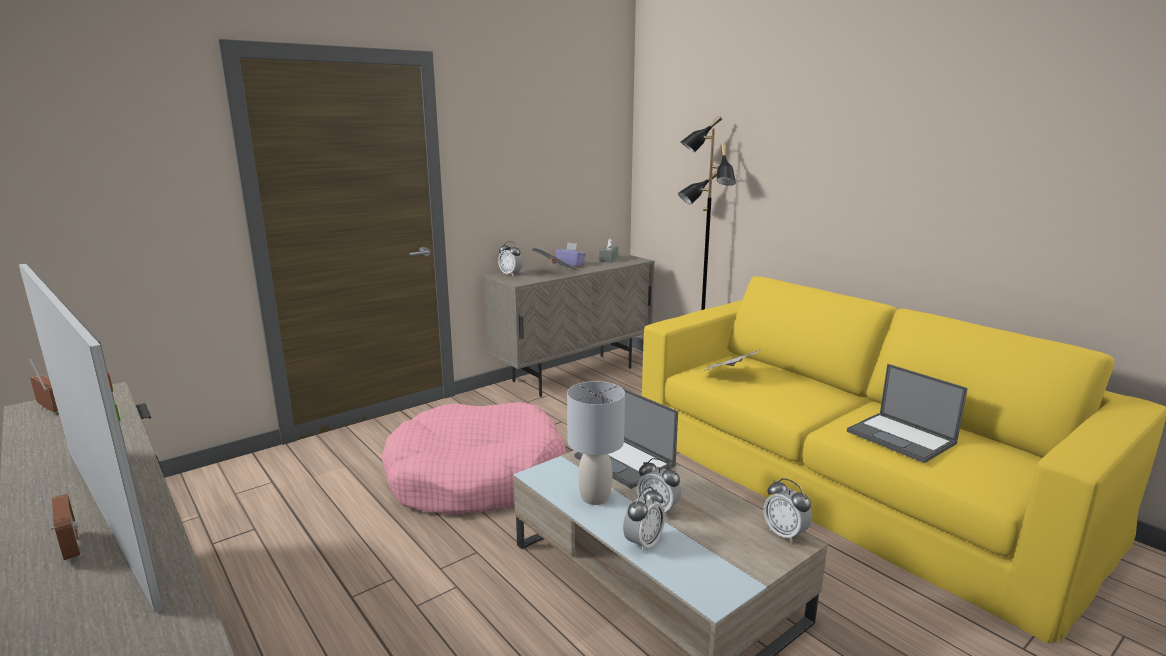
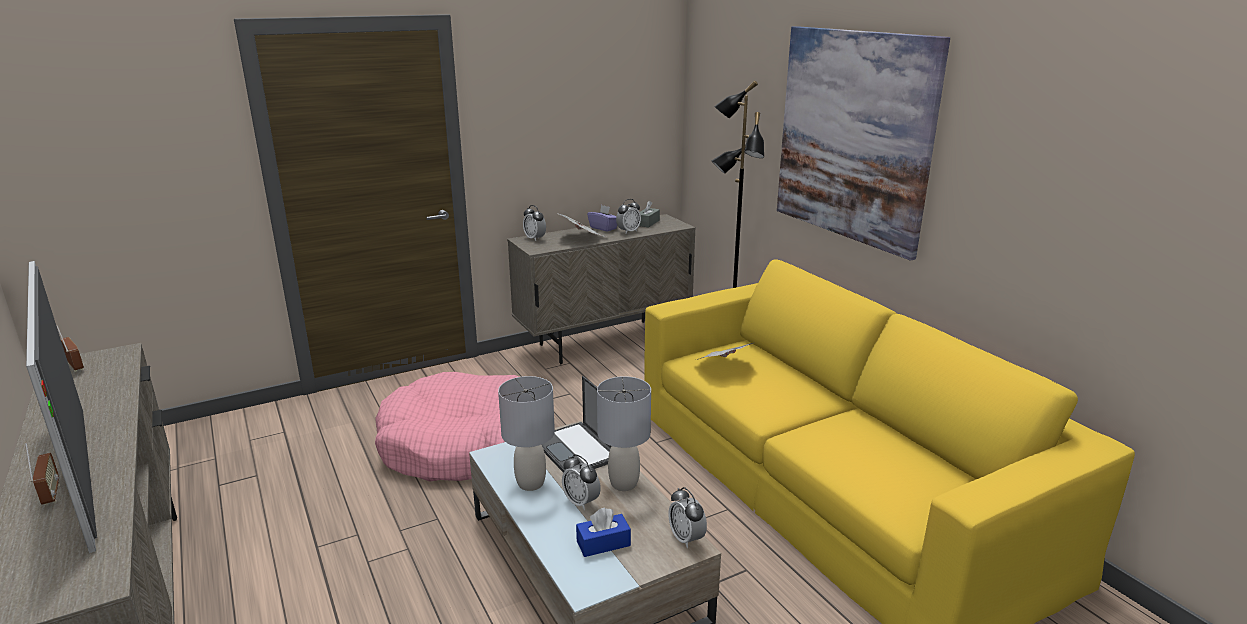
camera: 10 degrees right, 5 degrees up
alarm clock [623,487,665,553] -> alarm clock moved to [616,199,641,233]
laptop [847,364,968,463] -> none
none -> blue tissue box [576,508,631,557]
none -> grey table lamp [597,376,651,491]
none -> picture [777,26,950,260]

